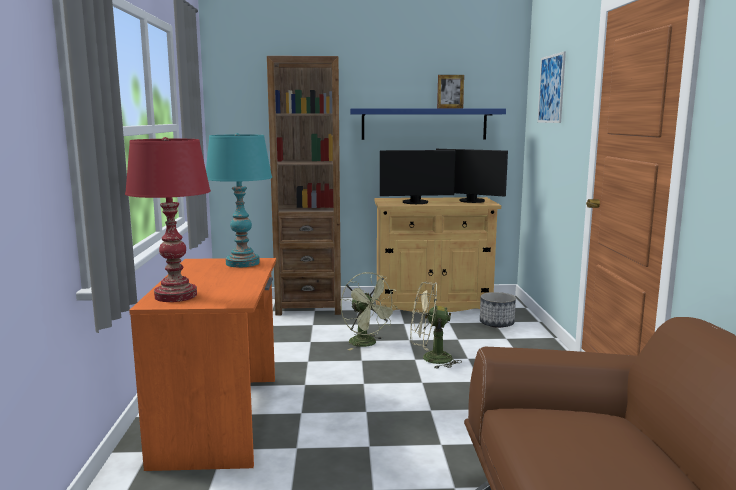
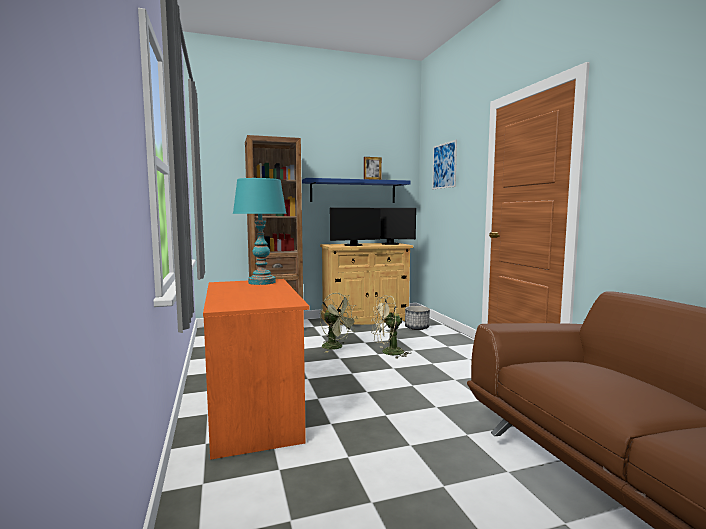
camera: 15 degrees left, 5 degrees down
red table lamp [125,137,211,302] -> none

